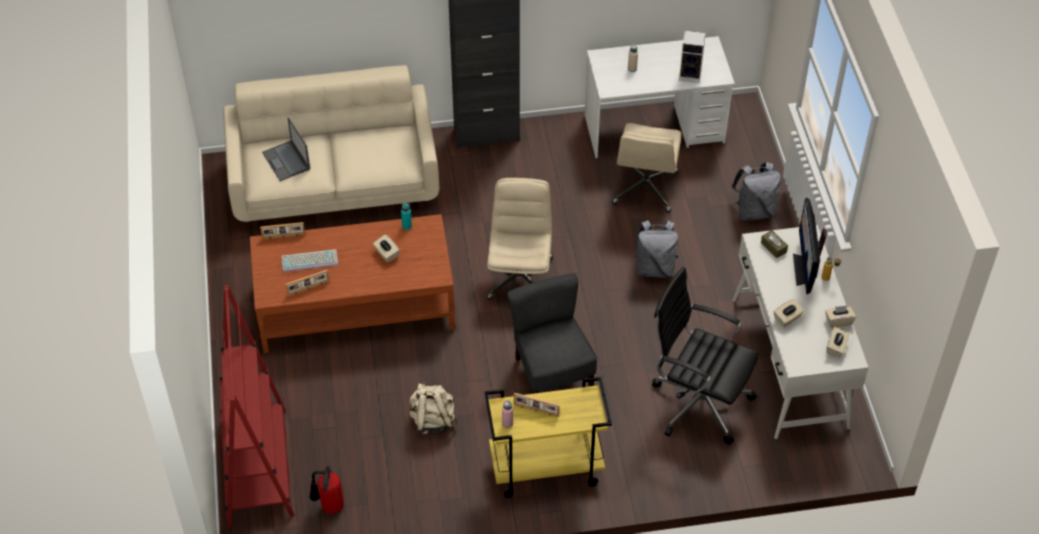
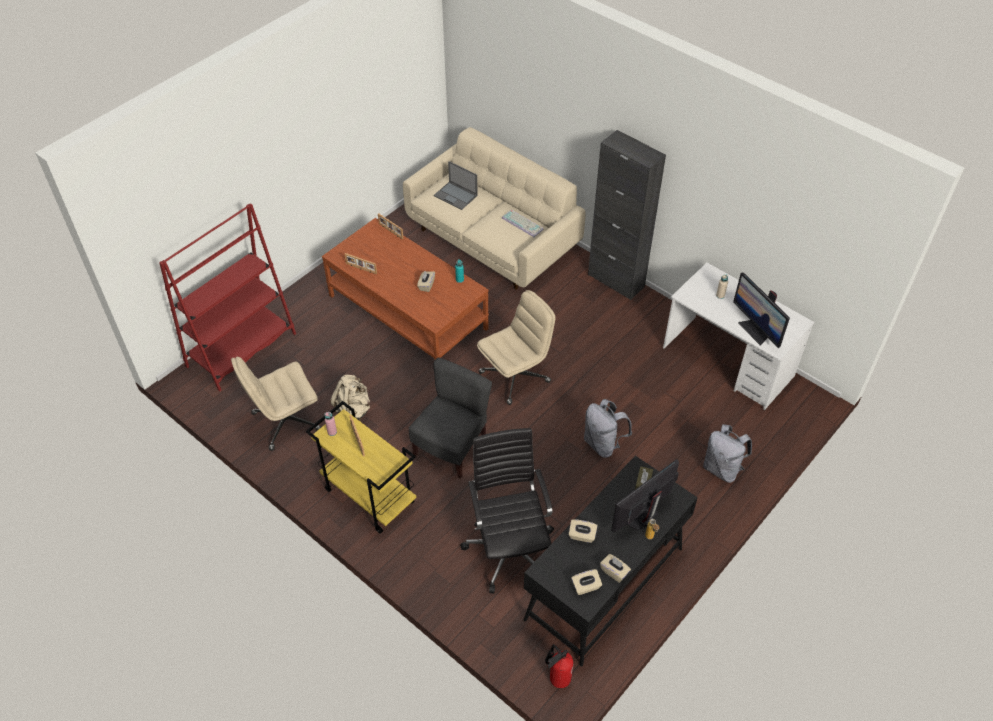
camera: 50 degrees right, 0 degrees up
laptop [262,117,310,181] -> laptop turned 75 degrees counterclockwise [434,161,478,210]
keyboard [282,249,338,272] -> keyboard moved to [502,210,544,237]
fire extinguisher [309,466,344,514] -> fire extinguisher moved to [545,644,574,688]
beige office chair [612,123,682,213] -> beige office chair moved to [231,356,321,451]
speaker [679,31,706,83] -> monitor [733,273,790,348]
white desk [733,225,869,439] -> black desk [524,456,698,667]

